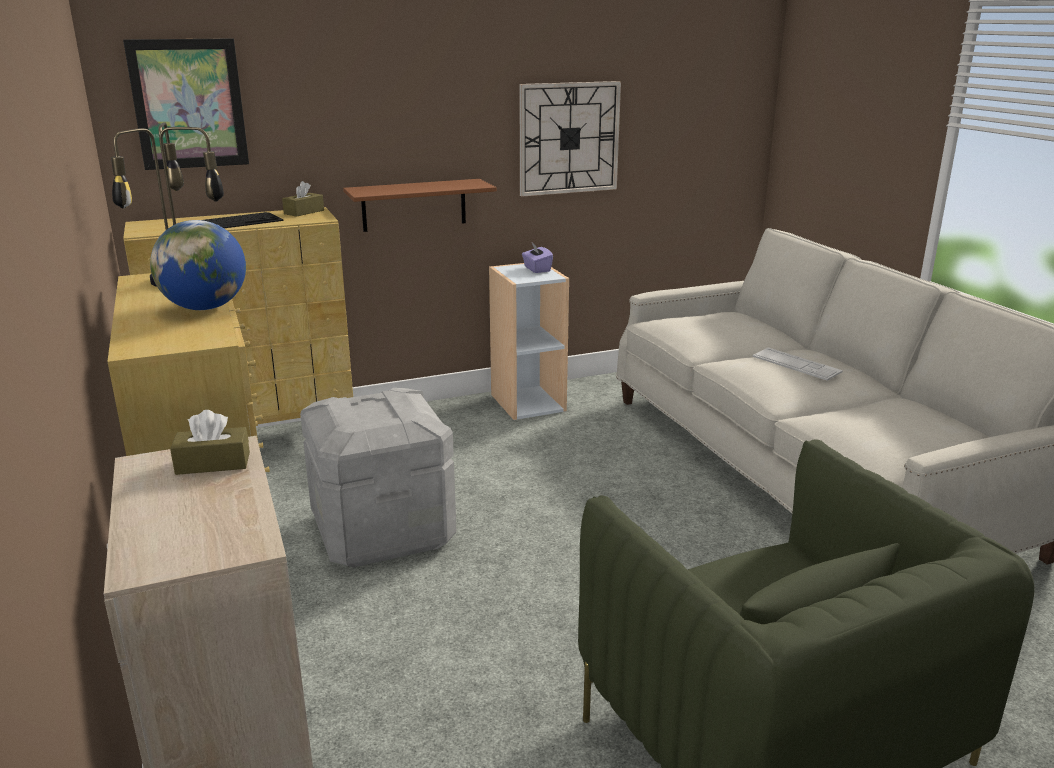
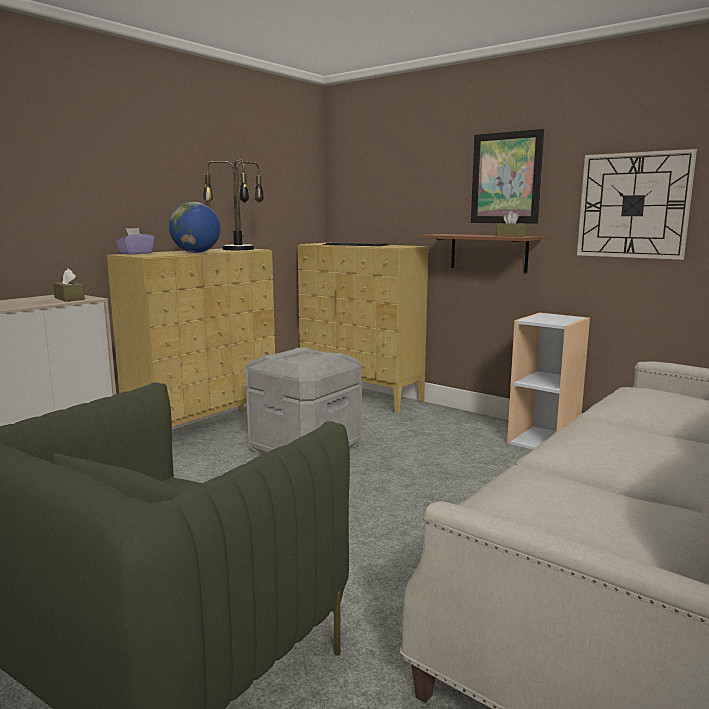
camera: 60 degrees right, 10 degrees down
picture [123,38,249,170] -> picture moved to [471,129,544,224]
brown tissue box [282,181,324,217] -> brown tissue box moved to [495,211,526,236]
purple tissue box [522,243,553,273] -> purple tissue box moved to [116,228,154,255]
keyboard [752,348,843,381] -> none

